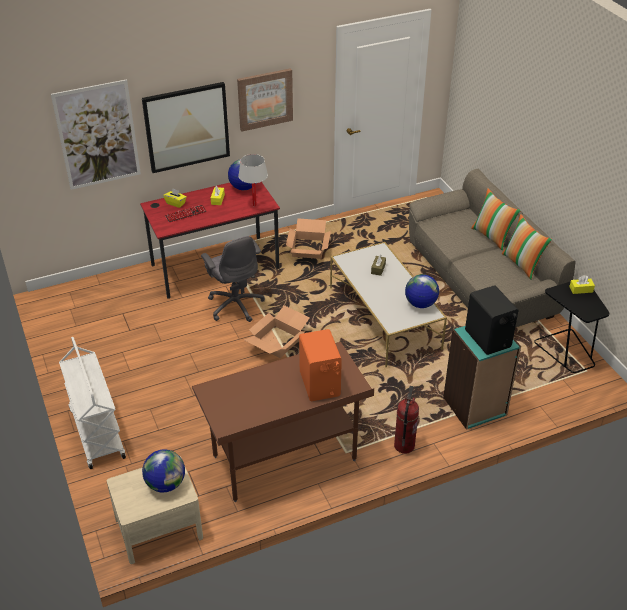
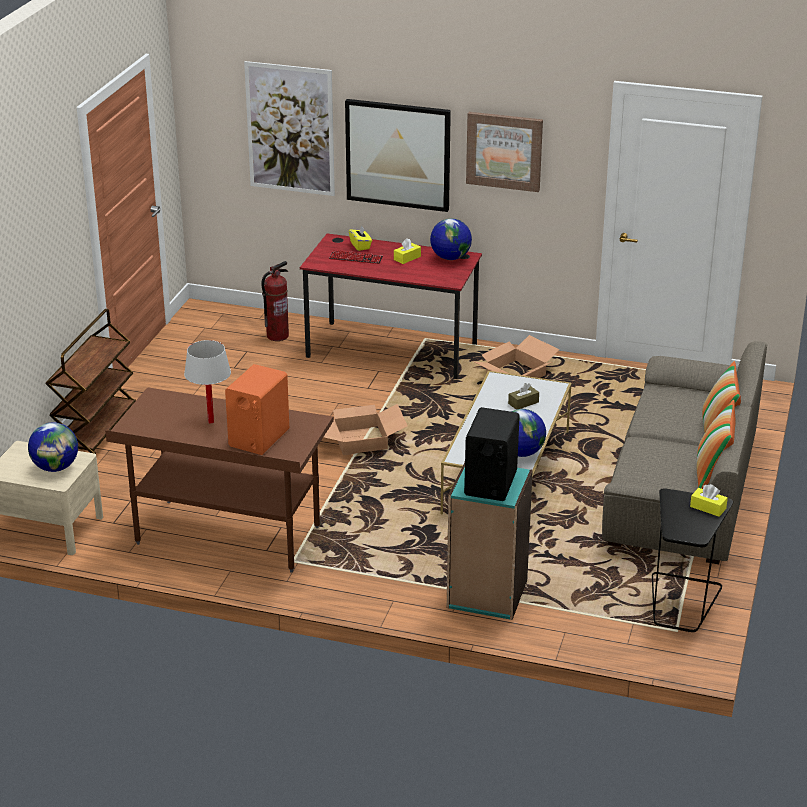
camera: 40 degrees right, 10 degrees down
white cart [59,337,126,469] -> brown cart [45,309,136,454]
grey office chair [201,236,265,322] -> none
white table lamp [238,154,268,207] -> white table lamp moved to [184,340,231,424]
fire extinguisher [394,386,419,454] -> fire extinguisher moved to [261,261,289,341]

